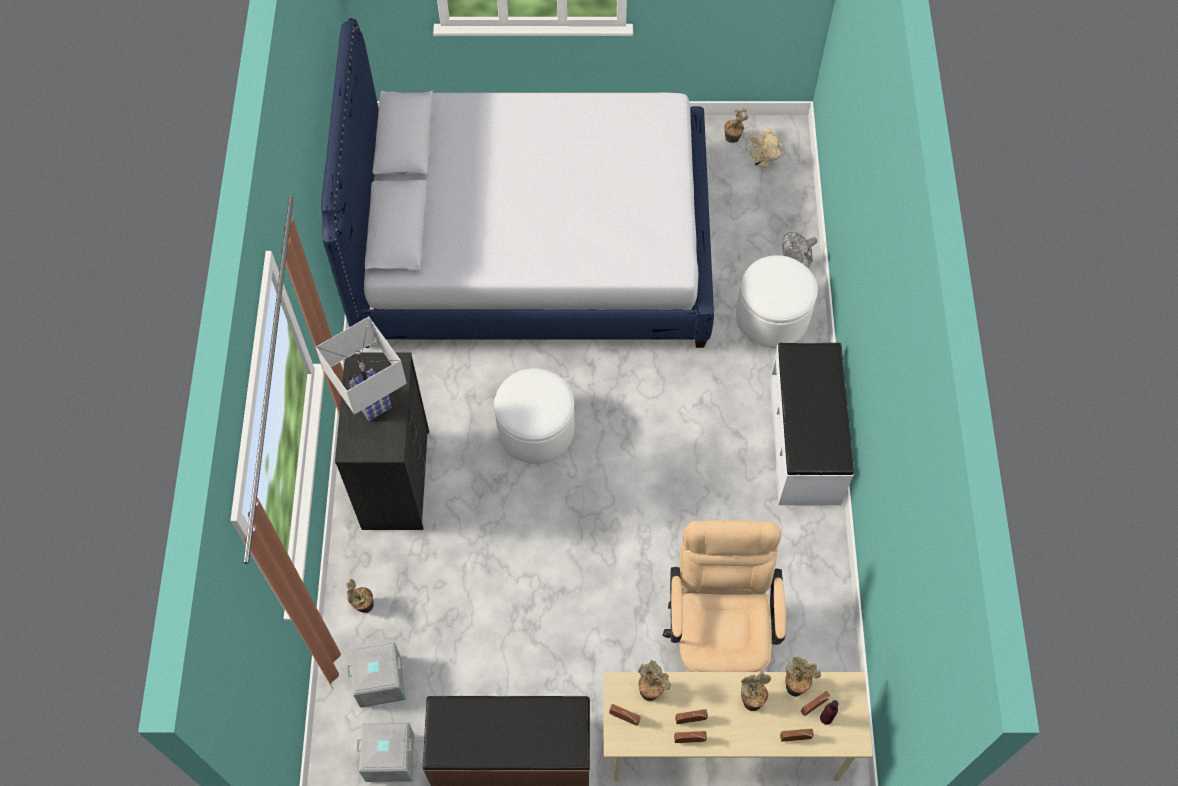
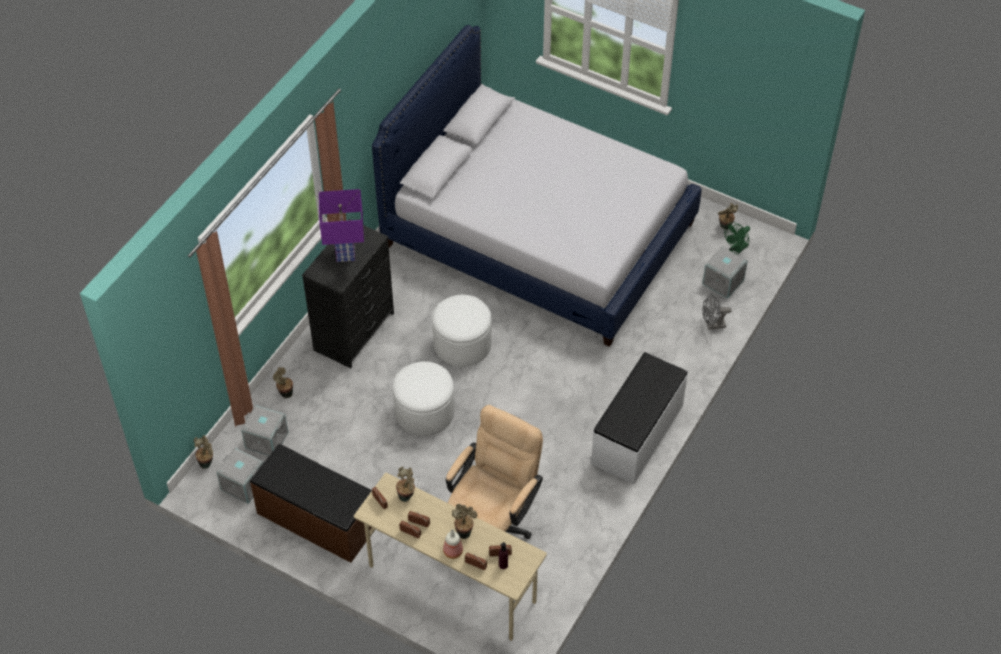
camera: 30 degrees right, 10 degrees down
white table lamp [316,317,407,421] -> purple table lamp [319,189,364,262]
white ottoman [736,255,818,348] -> white ottoman moved to [393,361,455,436]
beige fan [745,129,784,168] -> green fan [724,222,750,255]
potted plant [785,657,821,697] -> potted plant moved to [194,435,213,469]
none -> bottle [443,529,463,559]
none -> grey storage box [702,246,748,299]

